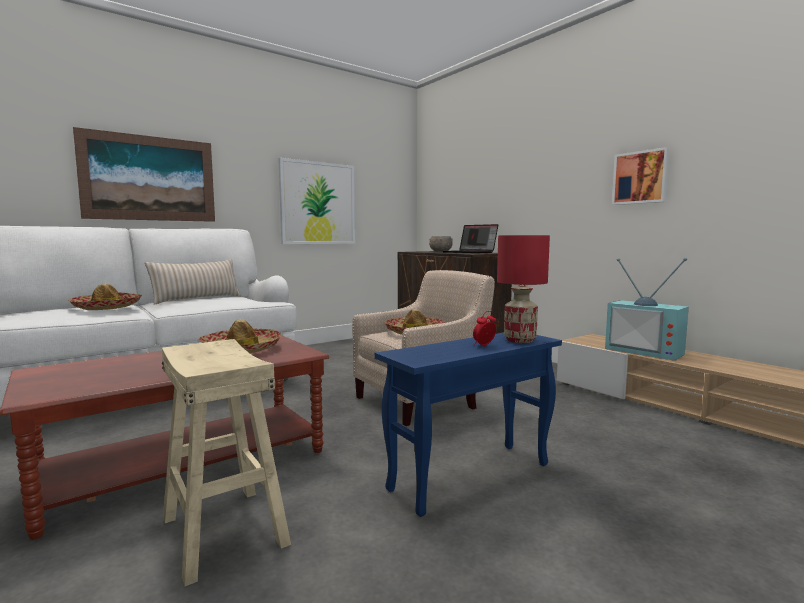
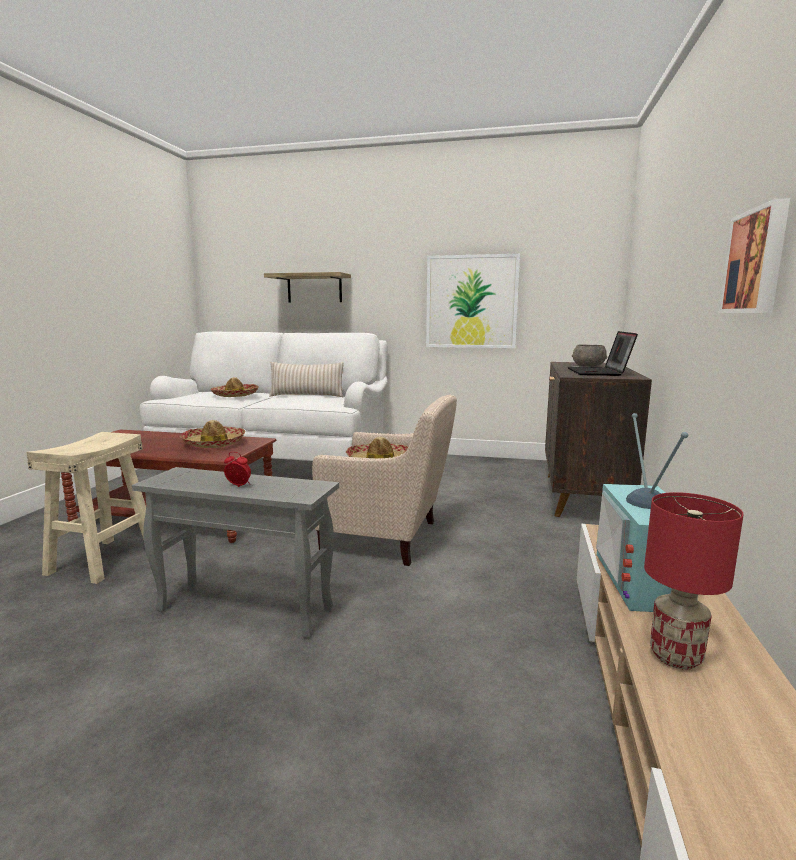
camera: 50 degrees right, 5 degrees up
picture [73,127,215,222] -> shelf [264,272,351,303]
blue side table [375,332,562,517] -> grey side table [132,467,339,639]
red table lamp [497,235,550,343] -> red table lamp moved to [644,492,744,670]

